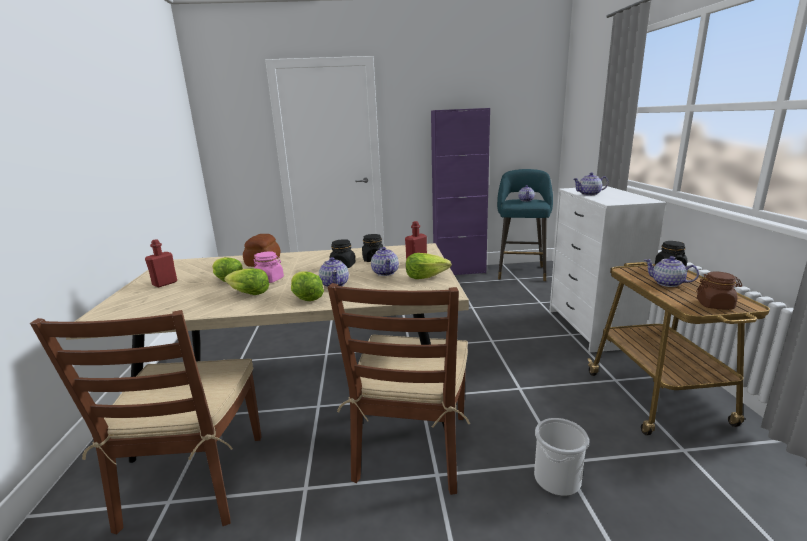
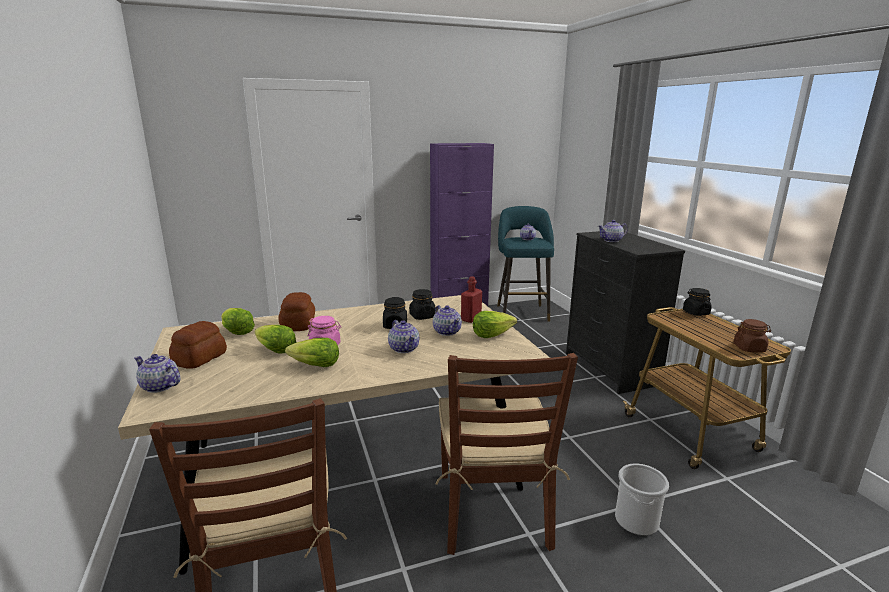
camera: 15 degrees left, 0 degrees up
red bottle [145,239,177,287] -> bread [169,321,227,369]
lettuce [291,271,324,301] -> lettuce moved to [221,308,255,335]
white dresser [550,186,667,352] -> black dresser [566,231,685,394]
teapot [644,256,699,287] -> teapot moved to [134,354,180,393]

